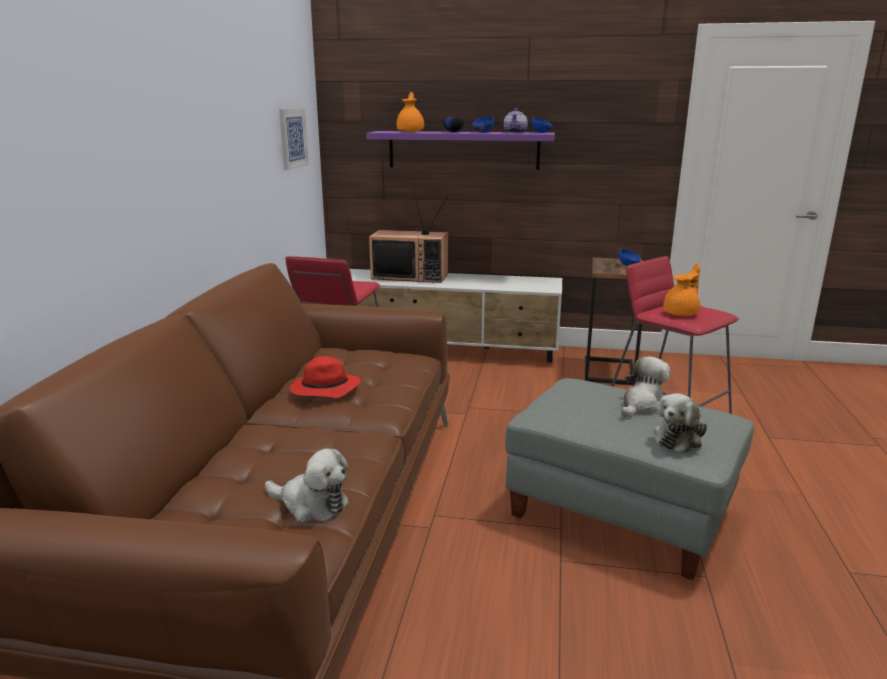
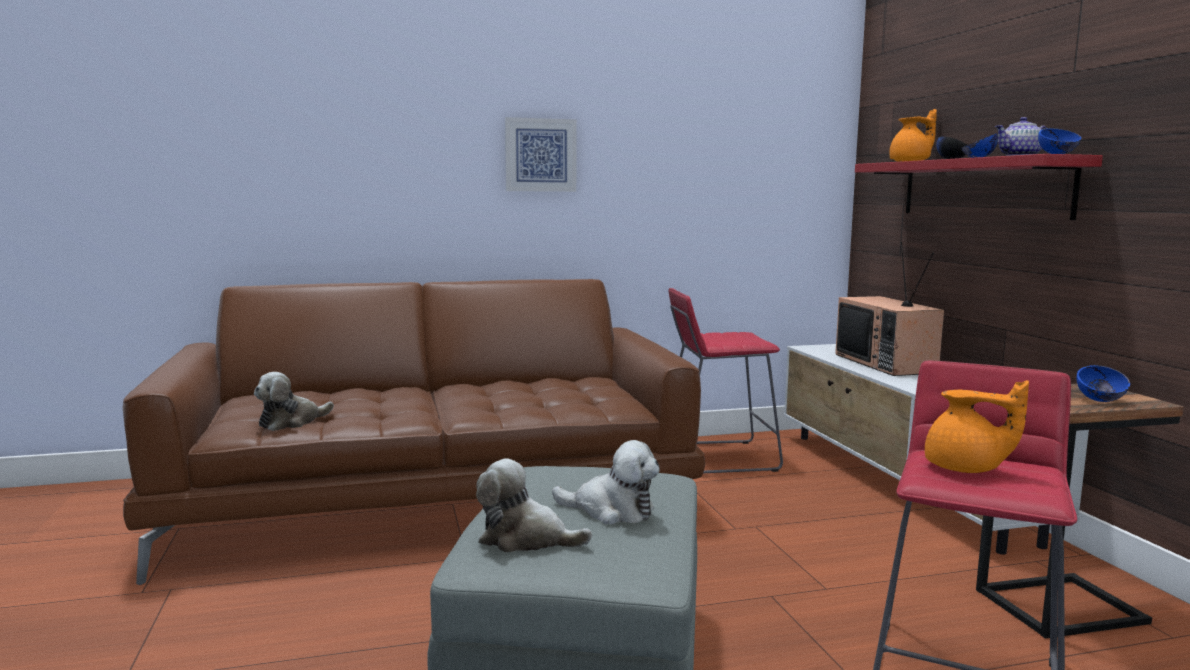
camera: 65 degrees right, 10 degrees down
plush toy [265,448,349,522] -> plush toy turned 45 degrees clockwise [254,372,334,431]
picture [279,108,309,170] -> picture moved to [505,117,577,192]
red hat [290,356,360,398] -> none
purple shelf [366,131,555,170] -> red shelf [855,154,1103,220]

